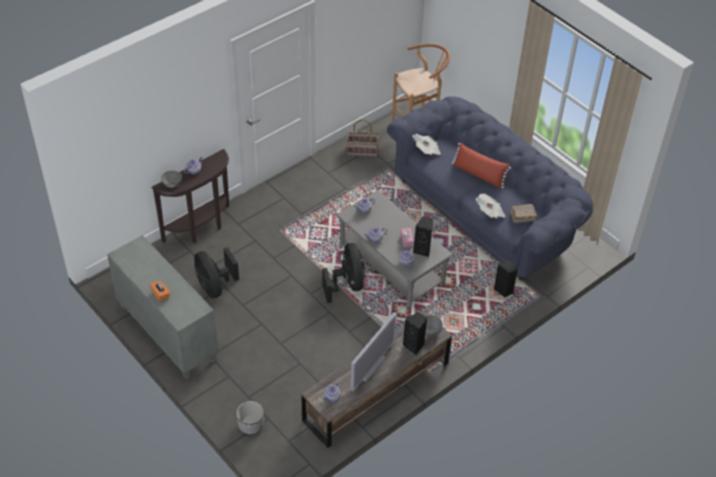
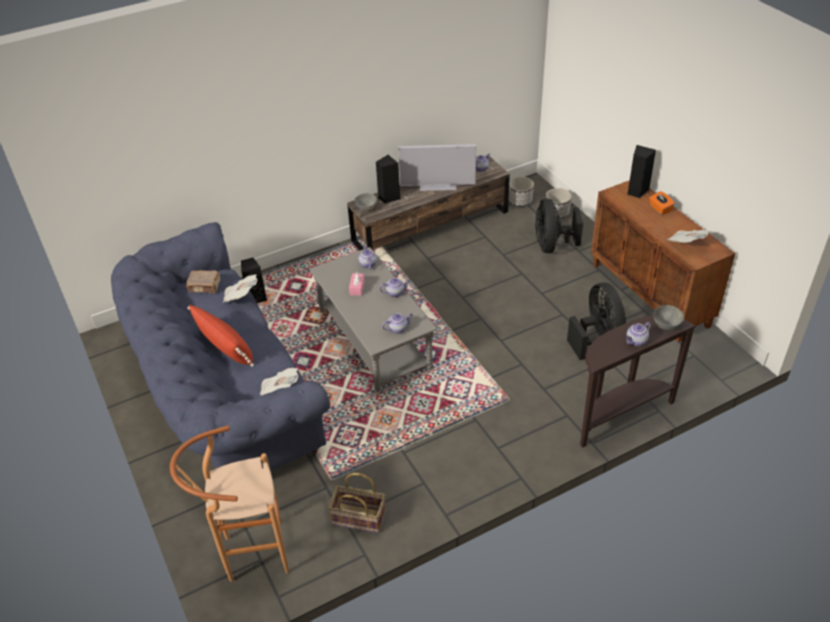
camera: 165 degrees left, 5 degrees down
grey cabinet [107,235,219,380] -> brown cabinet [591,180,735,342]
black fan [322,243,365,303] -> black fan moved to [535,199,583,253]
television [351,312,397,391] -> television turned 135 degrees counterclockwise [398,144,476,191]
black speaker [413,216,433,257] -> black speaker moved to [627,145,656,198]
none -> planter [509,176,534,207]
none -> newspaper [667,230,711,243]

